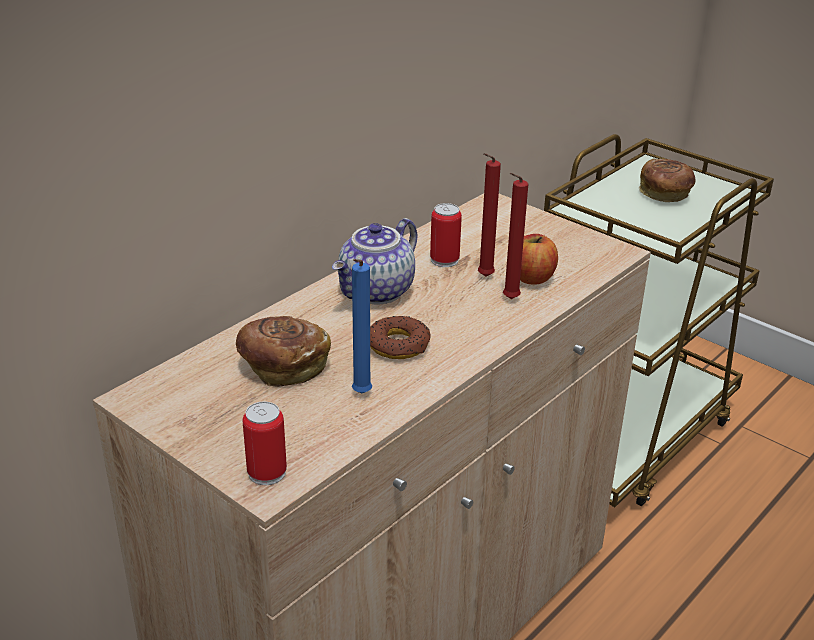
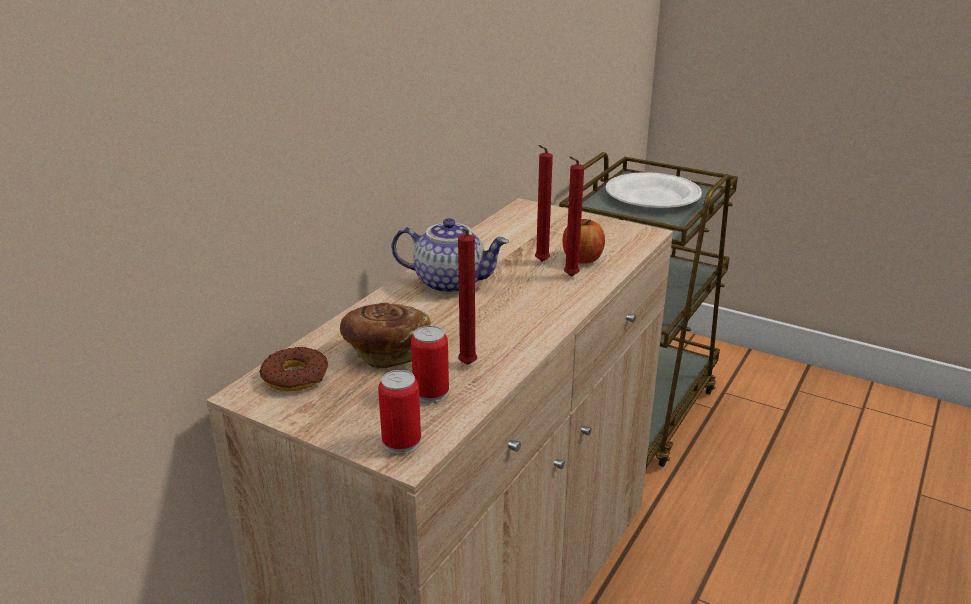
camera: 10 degrees left, 5 degrees down
teapot [332,218,417,305] -> teapot turned 105 degrees counterclockwise [392,218,509,294]
blue candle [352,259,372,393] -> red candle [458,228,477,365]
donut [370,316,430,359] -> donut moved to [259,347,328,391]
can [430,203,462,267] -> can moved to [411,326,449,403]
bread [639,158,696,202] -> white plate [606,172,702,208]

